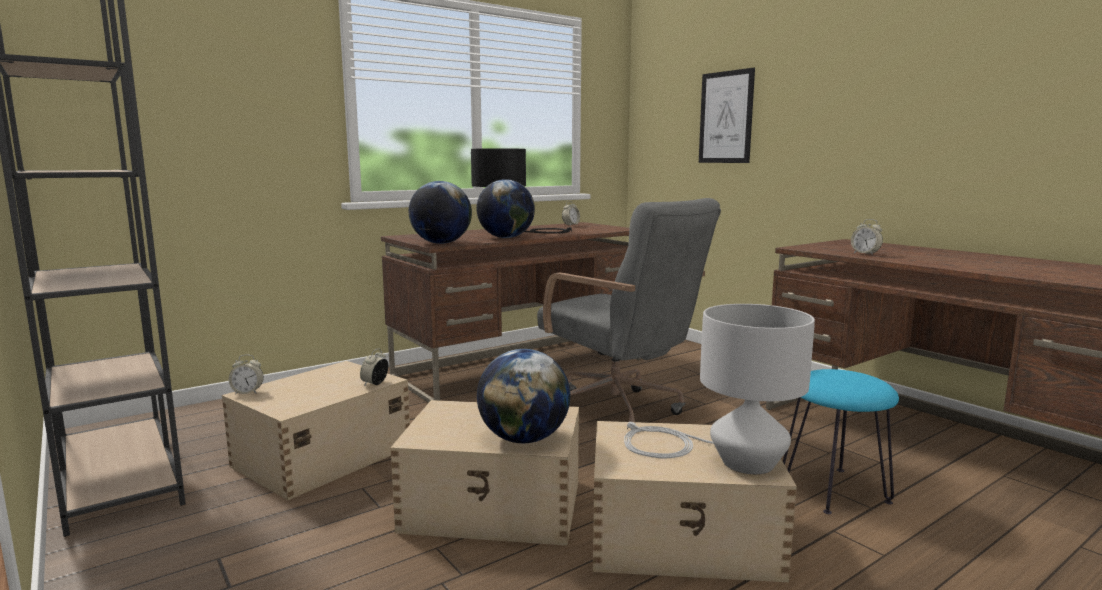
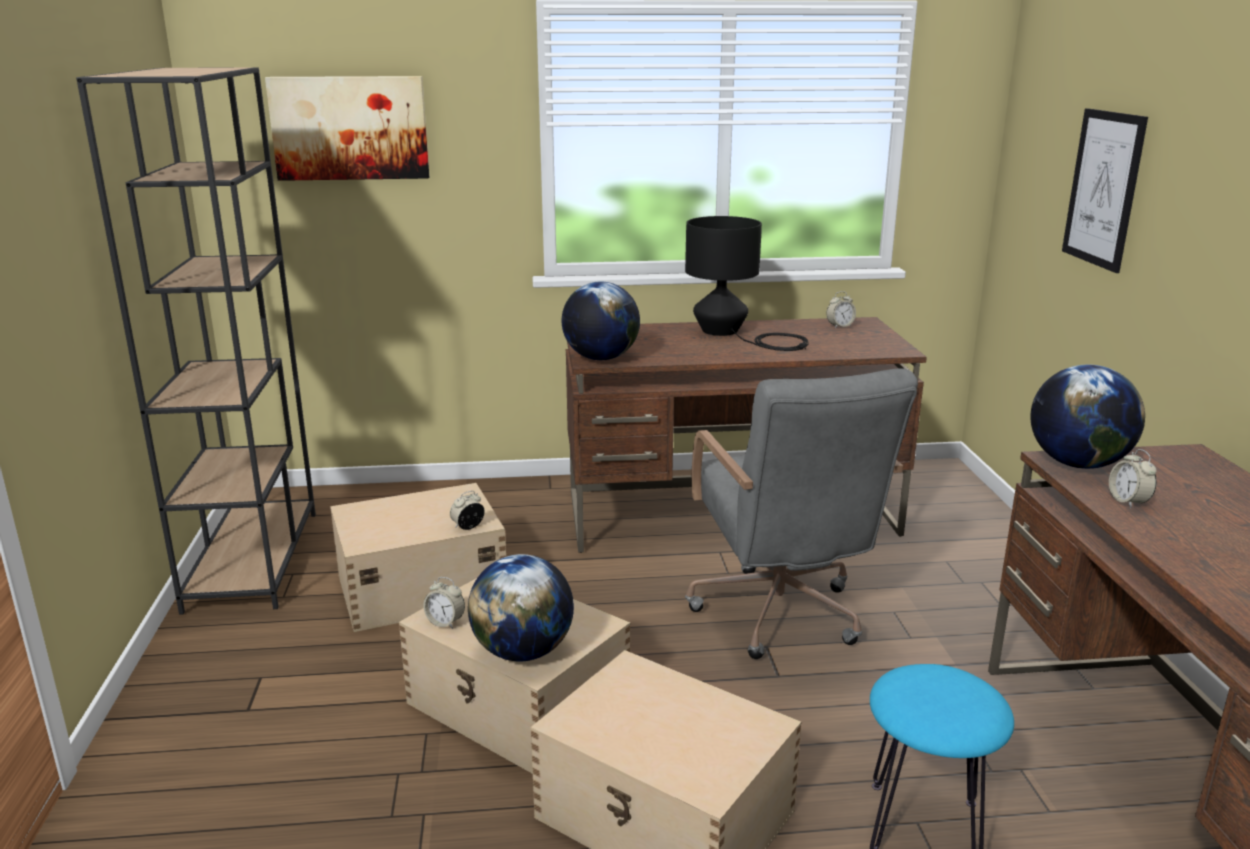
camera: 30 degrees right, 10 degrees up
alarm clock [229,355,264,395] -> alarm clock moved to [423,577,465,629]
globe [477,179,535,238] -> globe moved to [1031,364,1145,469]
grey table lamp [624,304,815,474] -> none
none -> picture [265,76,429,181]

